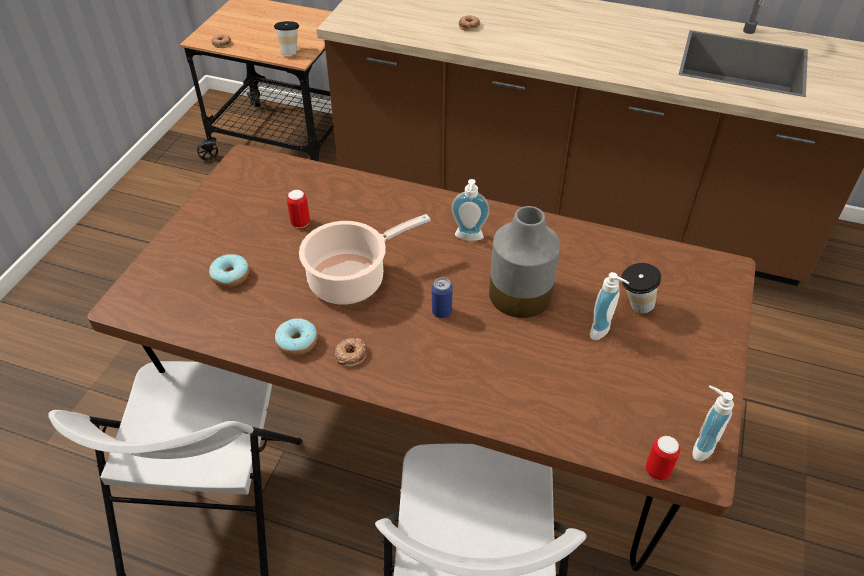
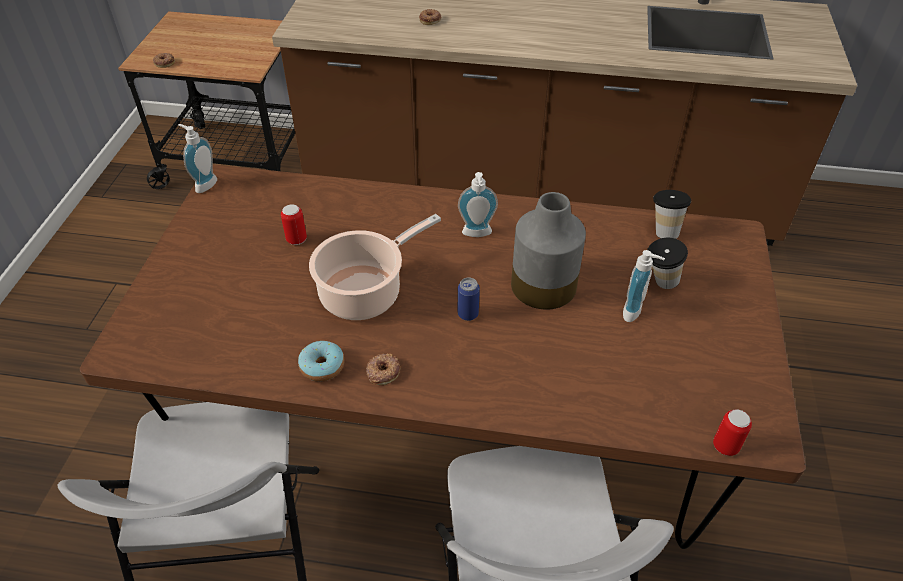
camera: 10 degrees left, 0 degrees up
donut [209,254,249,287] -> none
cup [274,21,299,55] -> cup moved to [653,190,691,239]
soap dispenser [692,386,734,461] -> soap dispenser moved to [178,124,217,193]

